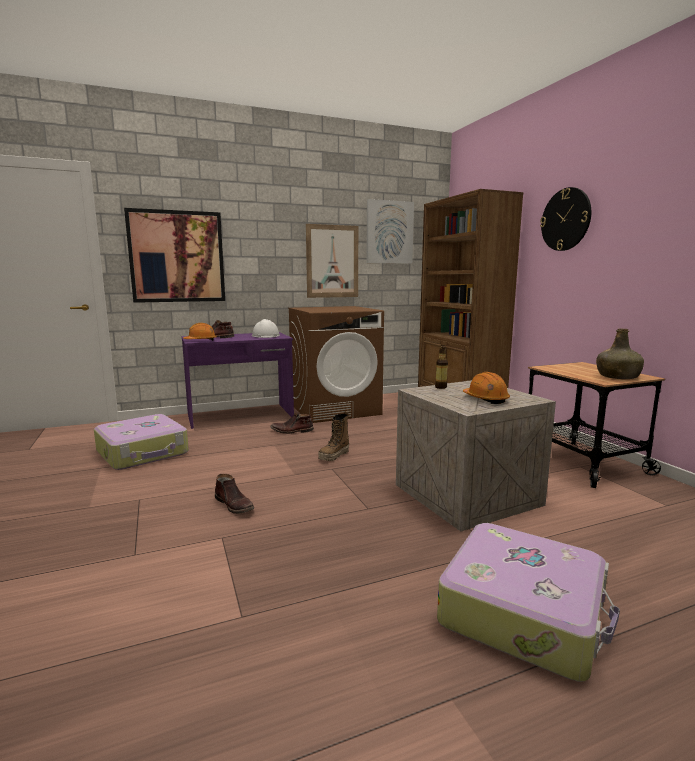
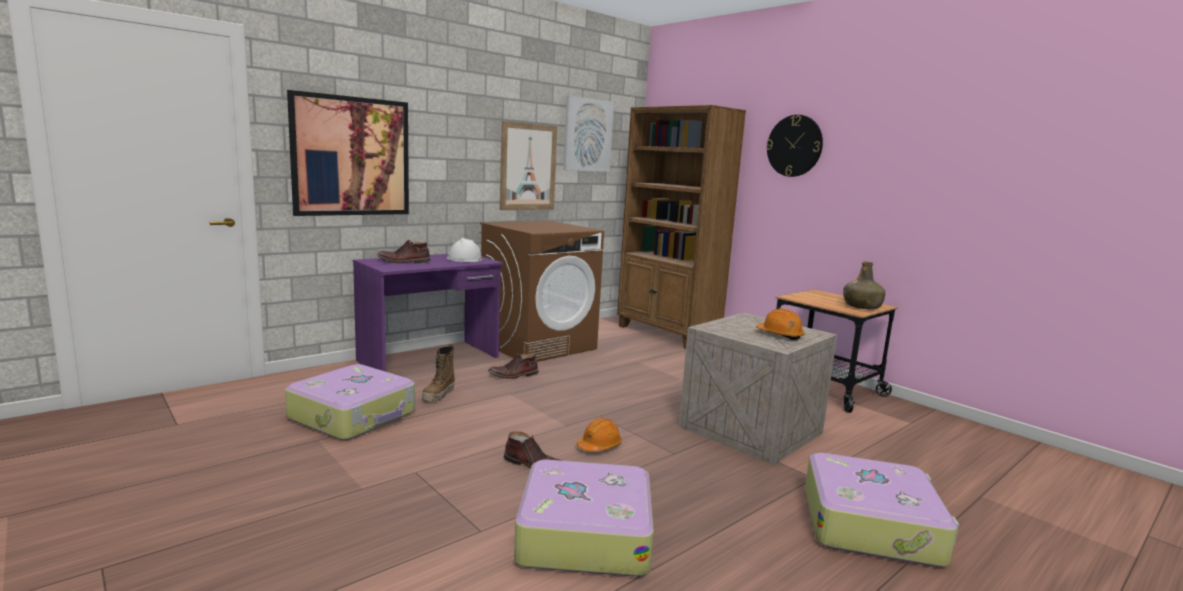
camera: 20 degrees left, 0 degrees up
orange hard hat [183,323,217,340] -> orange hard hat moved to [577,418,622,452]
boot [318,411,349,461] -> boot moved to [422,343,455,401]
bottle [435,345,448,389] -> none
none -> suitcase [514,459,654,576]

